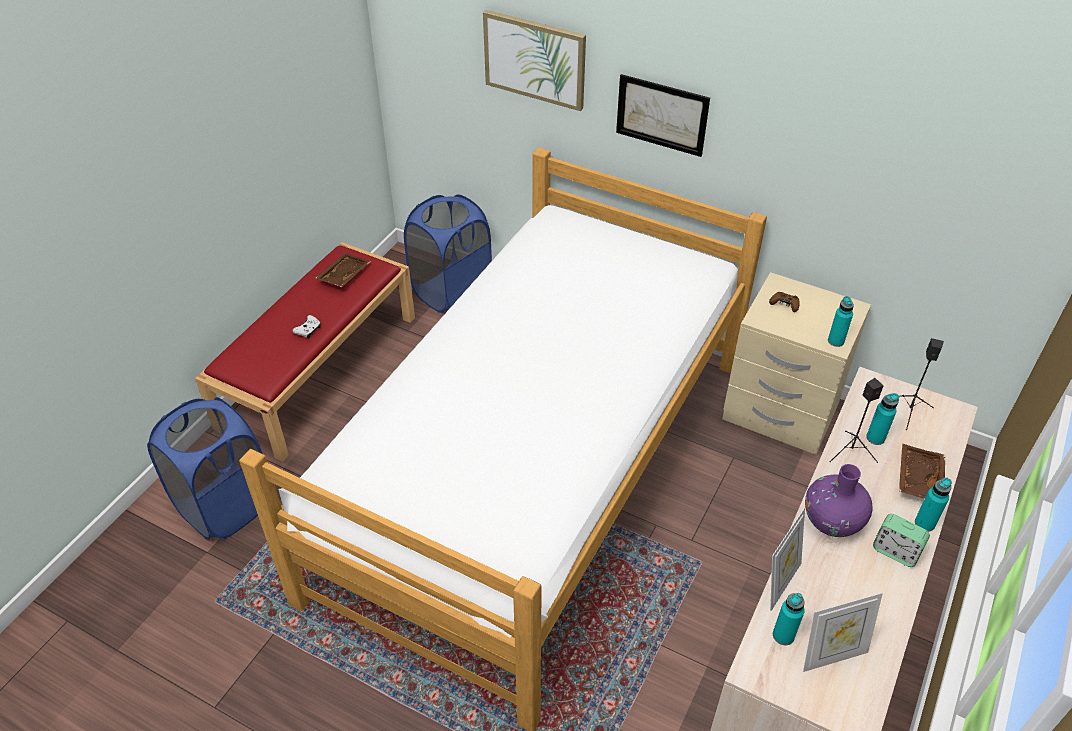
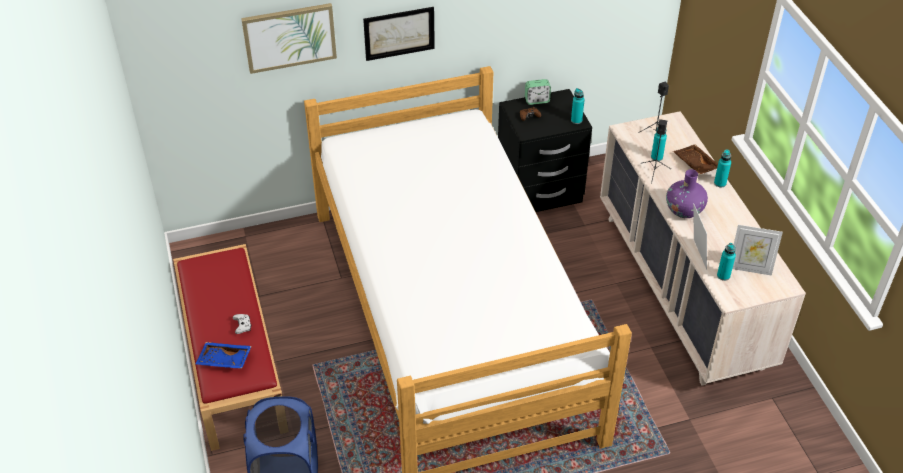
camera: 45 degrees left, 0 degrees up
brown tray [315,253,371,287] -> none
blue laundry basket [404,194,492,313] -> none
beige nightstand [722,272,871,455] -> black nightstand [498,89,592,212]
picture frame [803,593,883,672] -> picture frame turned 75 degrees clockwise [732,225,783,276]
alarm clock [873,514,930,567] -> alarm clock moved to [525,79,551,105]
none -> blue tray [195,342,252,369]

